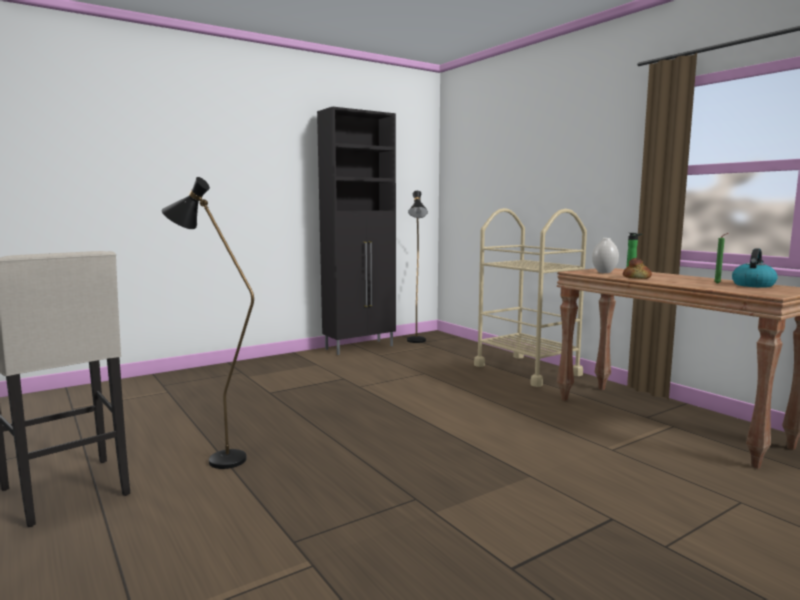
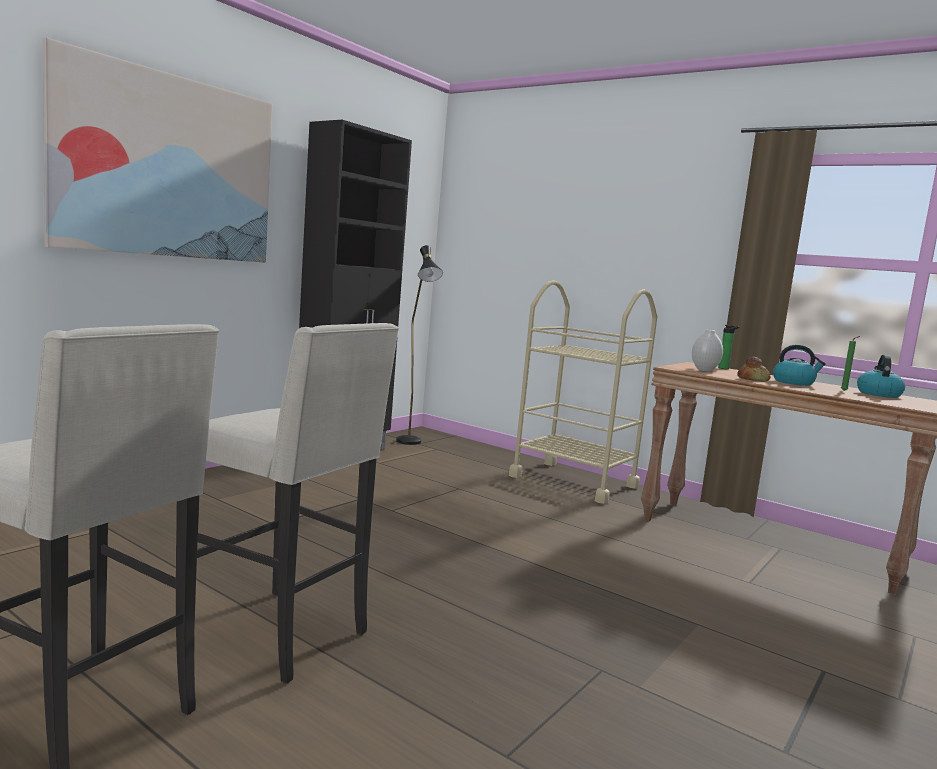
camera: 20 degrees left, 0 degrees up
black floor lamp [162,177,254,469] -> beige stool [197,323,399,684]
none -> picture [43,37,272,263]
none -> kettle [773,345,826,386]

